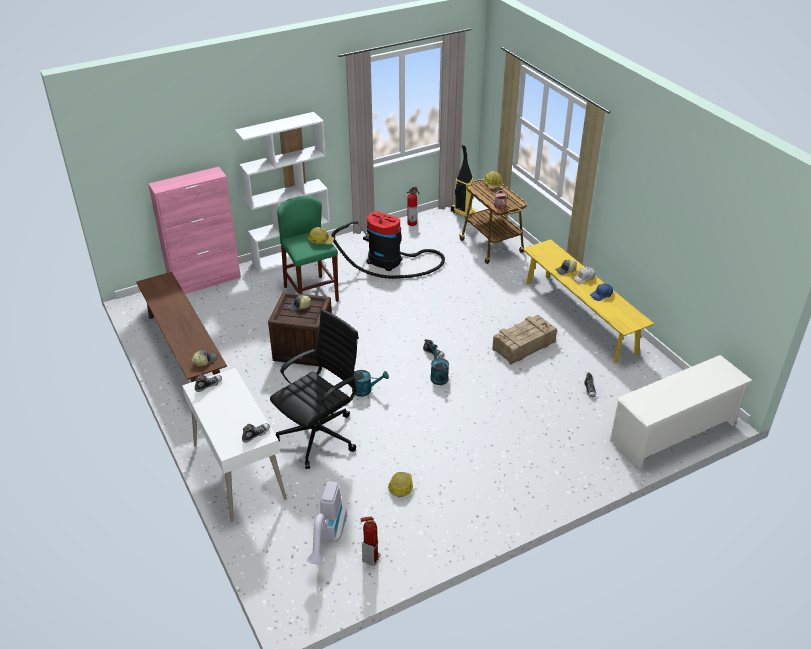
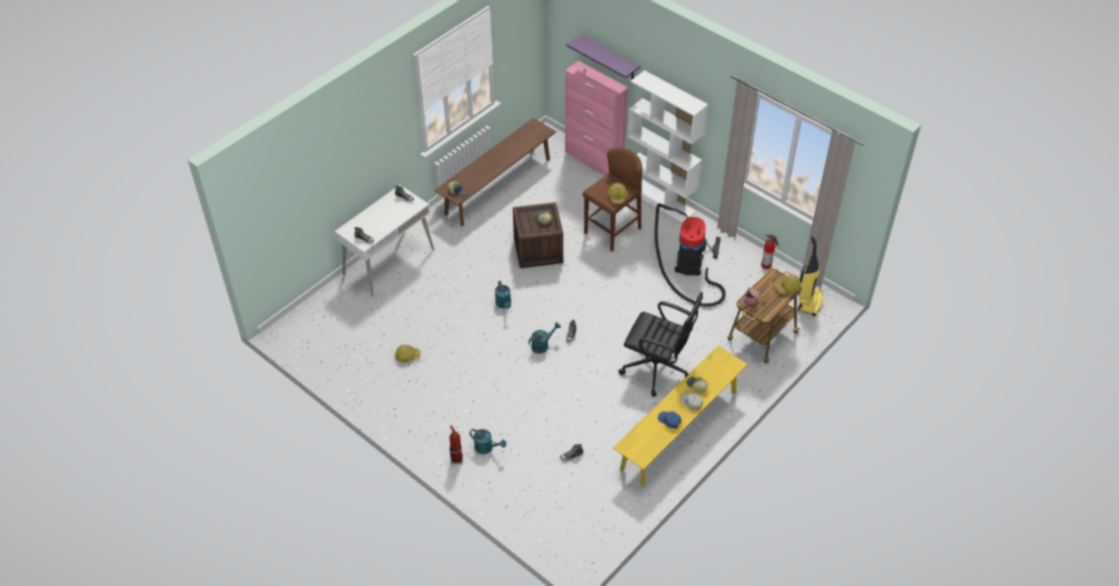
camera: 70 degrees right, 10 degrees up
black office chair [270,309,359,469] -> black office chair moved to [618,292,703,397]
green stool [277,196,339,302] -> brown stool [583,148,642,251]
vacuum cleaner [307,481,347,564] -> none
fire extinguisher [361,516,381,566] -> fire extinguisher moved to [450,425,463,464]
crate [492,315,557,365] -> none
white shoe rack [610,355,753,469] -> none
none -> turquoise watering can [470,429,506,454]
none -> purple shelf [566,34,640,79]

